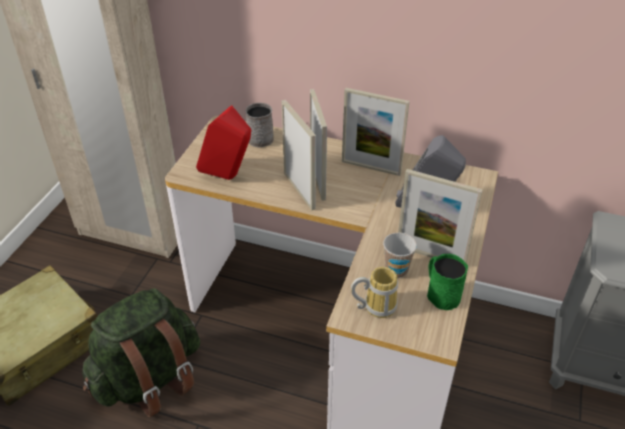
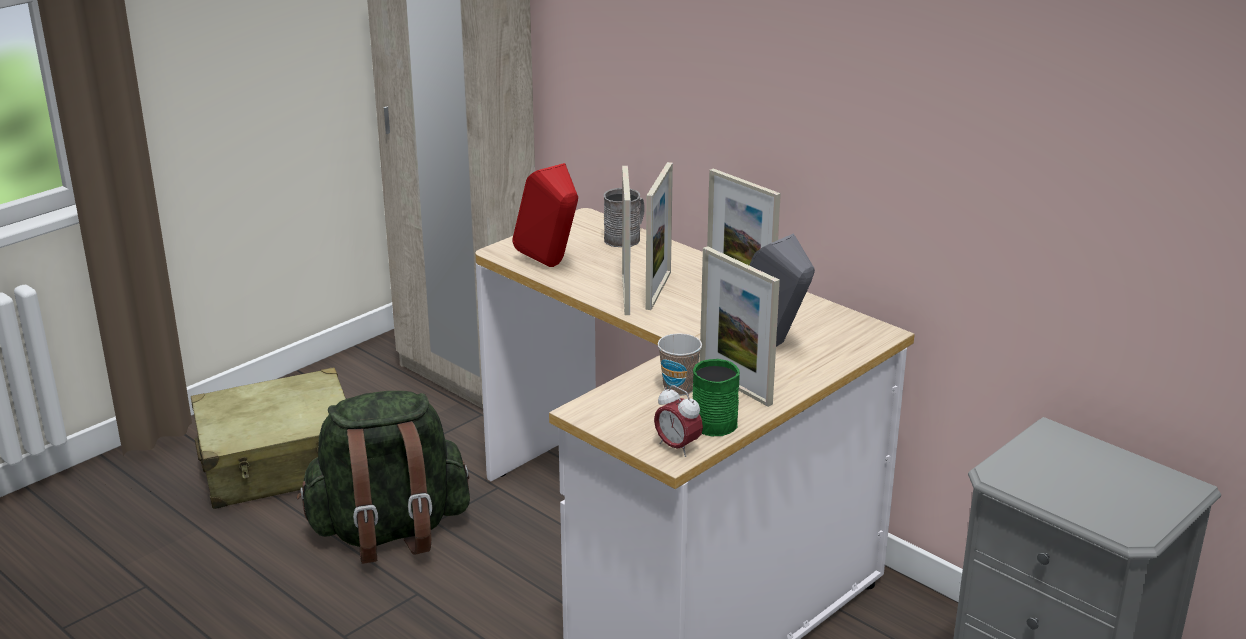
camera: 25 degrees right, 15 degrees down
mug [351,267,398,318] -> none
none -> alarm clock [654,385,703,457]

